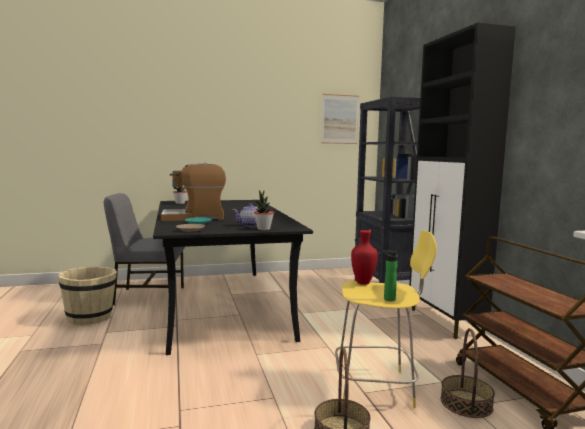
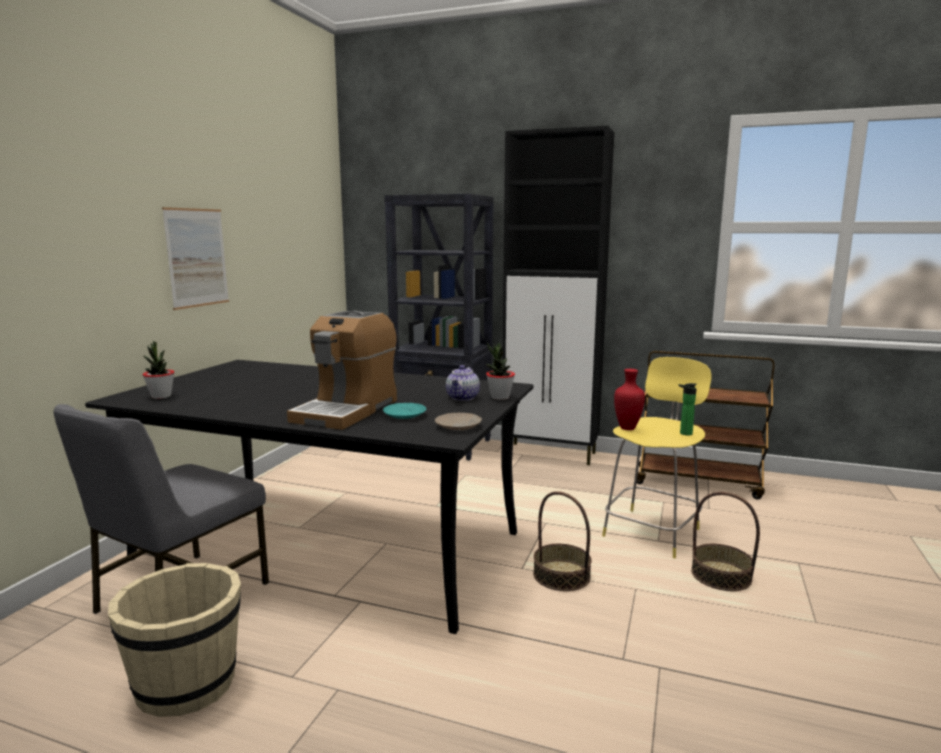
camera: 55 degrees left, 5 degrees up
picture [321,94,359,144] -> picture moved to [162,207,229,310]
basket [441,328,495,418] -> basket moved to [533,491,592,591]

